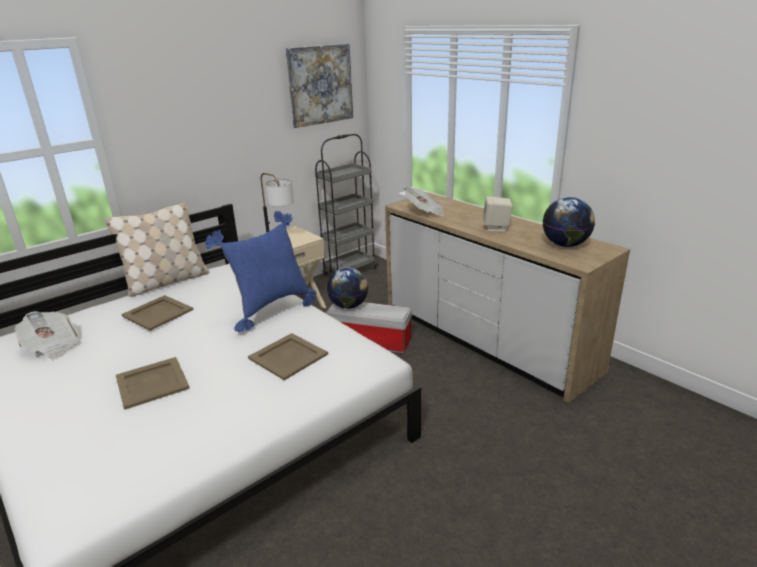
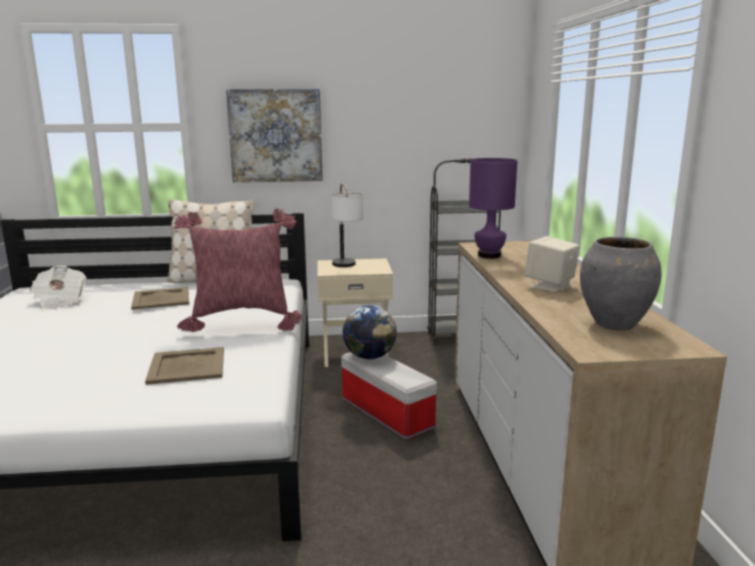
camera: 35 degrees right, 10 degrees down
beige tray [116,357,190,410] -> none
blue pillow [205,211,317,333] -> red pillow [174,208,303,332]
picture [286,44,353,128] -> picture moved to [226,89,323,182]
newspaper [403,187,444,216] -> purple table lamp [469,158,518,259]
globe [543,197,595,247] -> grey vase [580,237,661,331]

